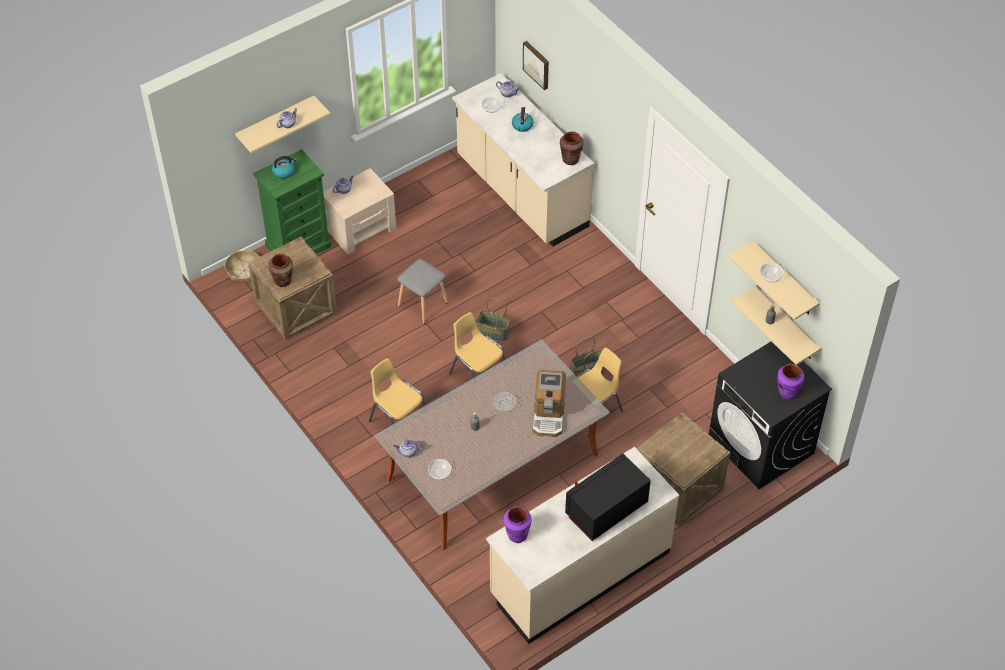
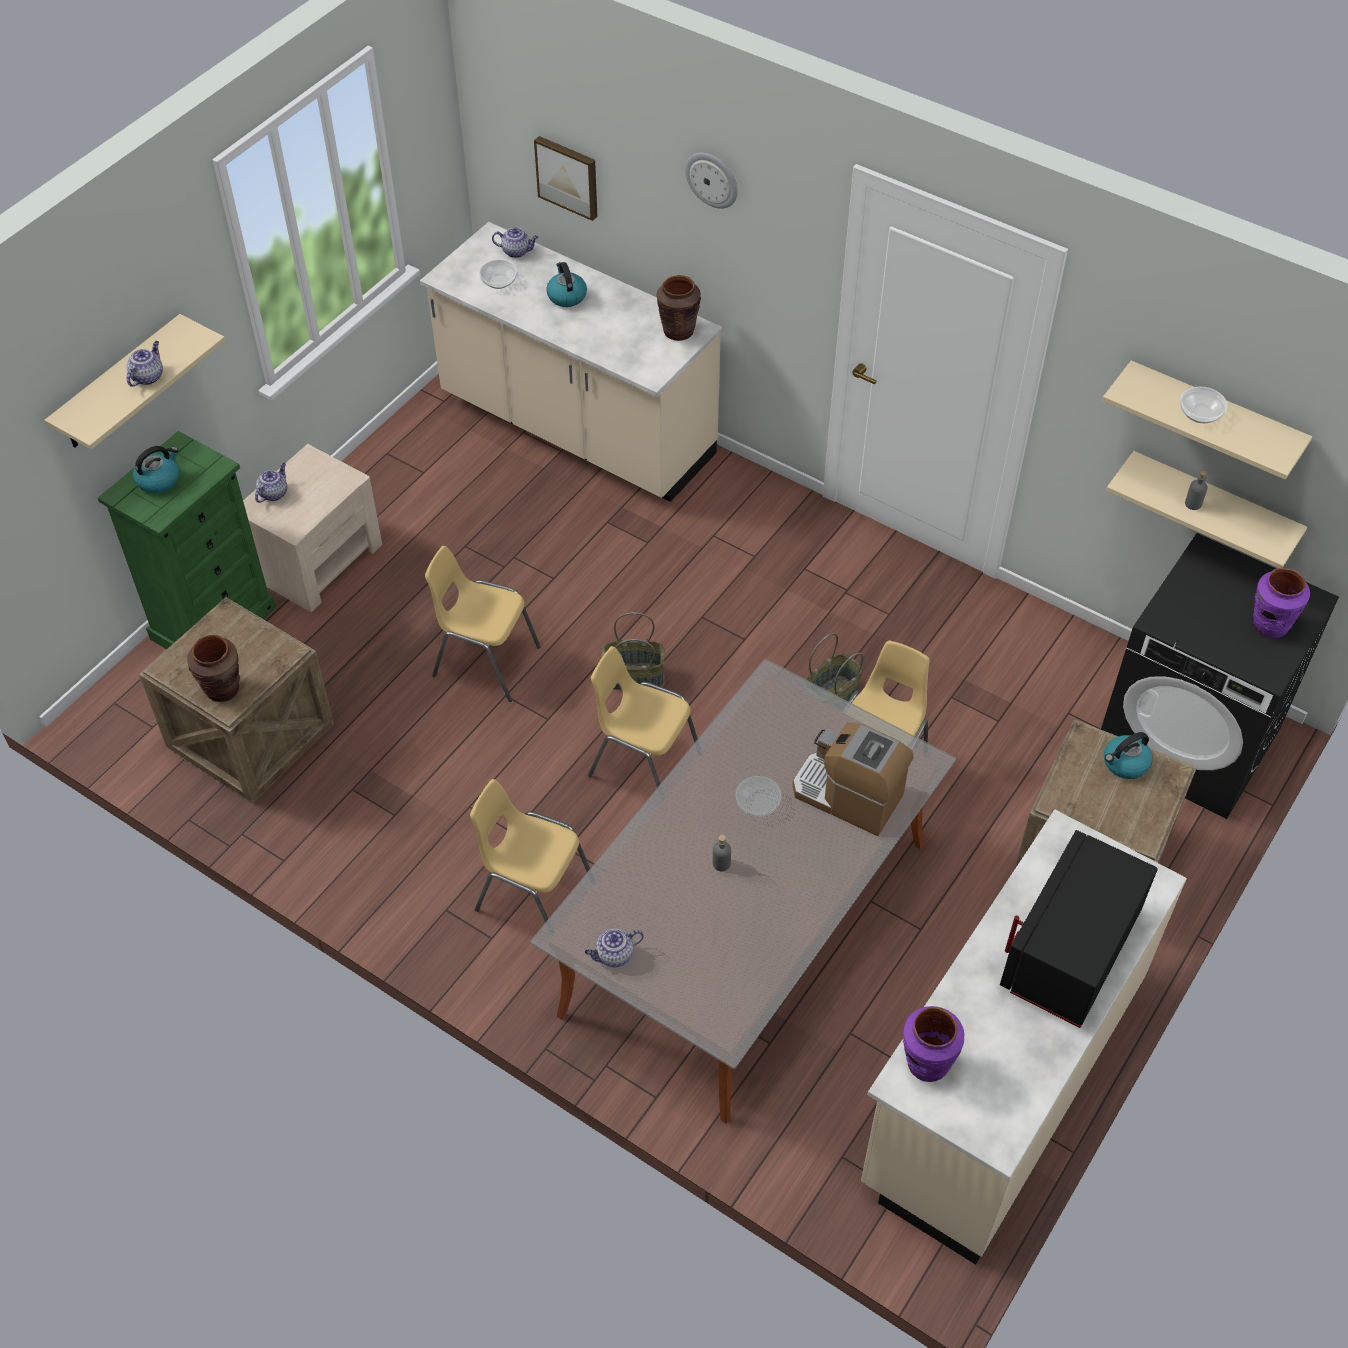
camera: 20 degrees left, 0 degrees up
basket [225,250,259,283] -> none
grey stool [397,259,448,324] -> yellow chair [425,546,541,702]
bowl [428,459,451,480] -> none
coffee machine [533,370,566,437] -> coffee machine turned 135 degrees clockwise [793,723,913,836]
none -> wall clock [685,153,738,209]
none -> kettle [1104,732,1153,779]

